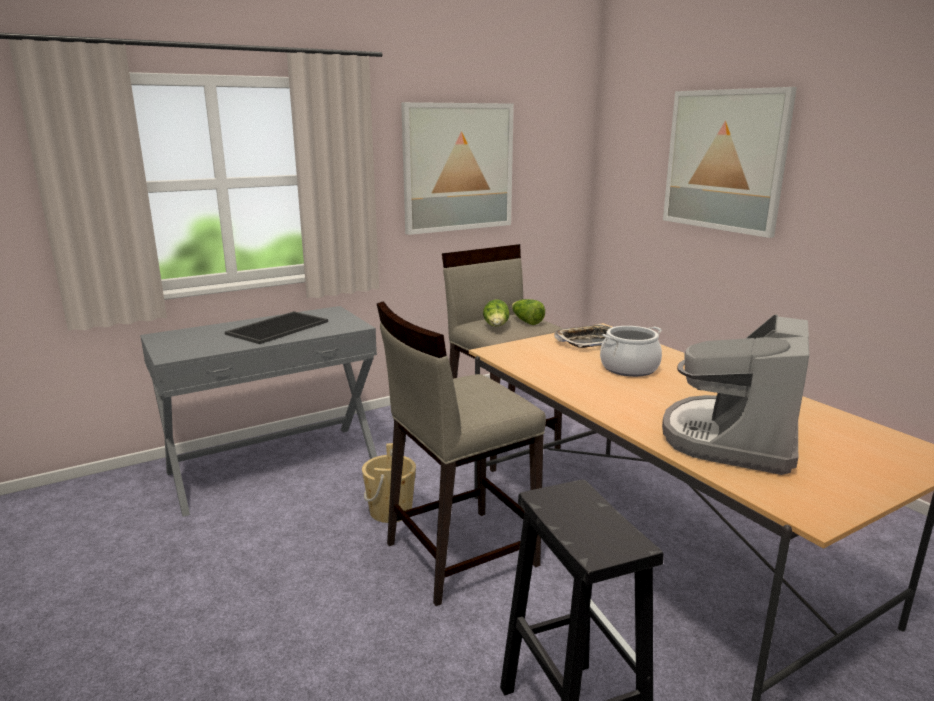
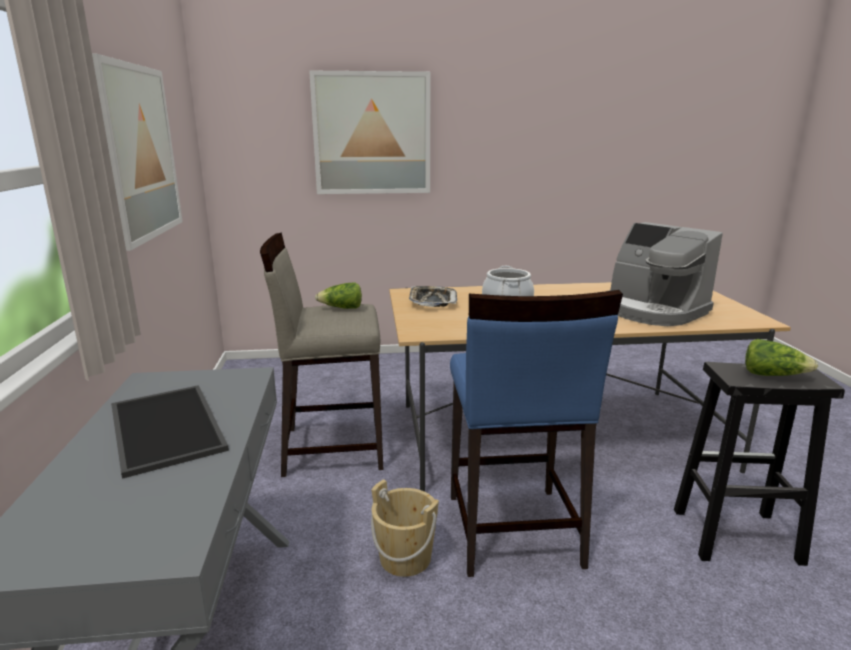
camera: 65 degrees left, 0 degrees up
beige stool [377,301,546,606] -> blue stool [450,290,623,577]
lettuce [483,299,510,327] -> lettuce moved to [745,339,818,376]

